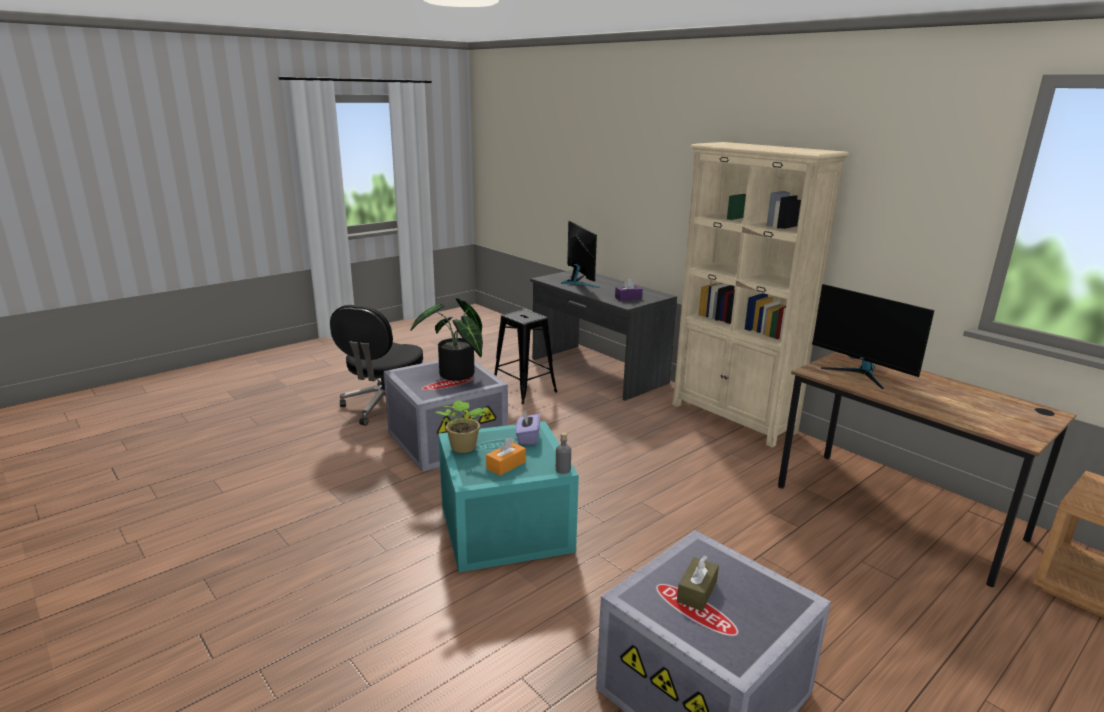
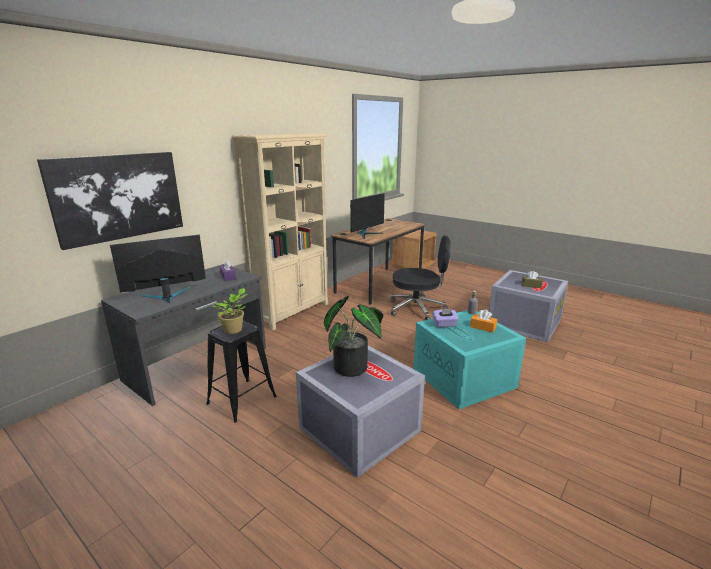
camera: 100 degrees left, 0 degrees up
black office chair [330,305,423,426] -> black office chair moved to [391,236,451,320]
potted plant [435,400,488,453] -> potted plant moved to [212,288,248,334]
none -> picture [37,152,183,250]

